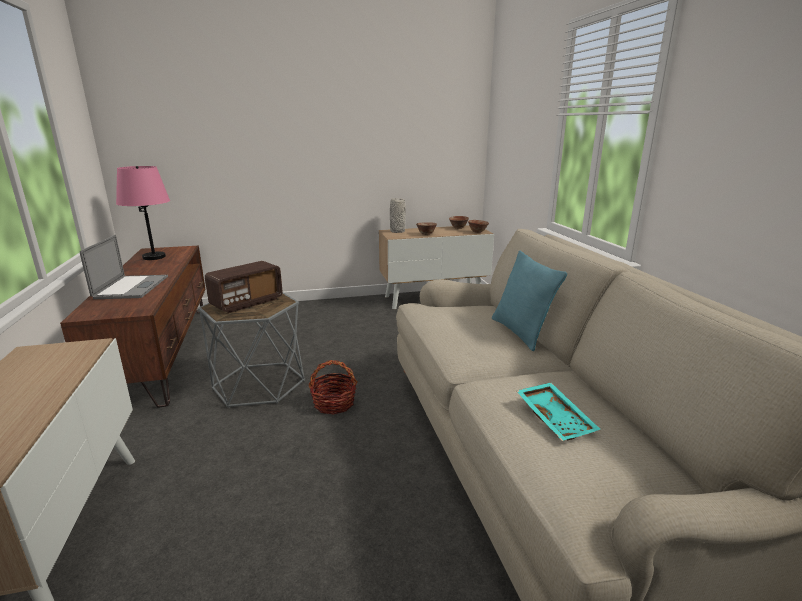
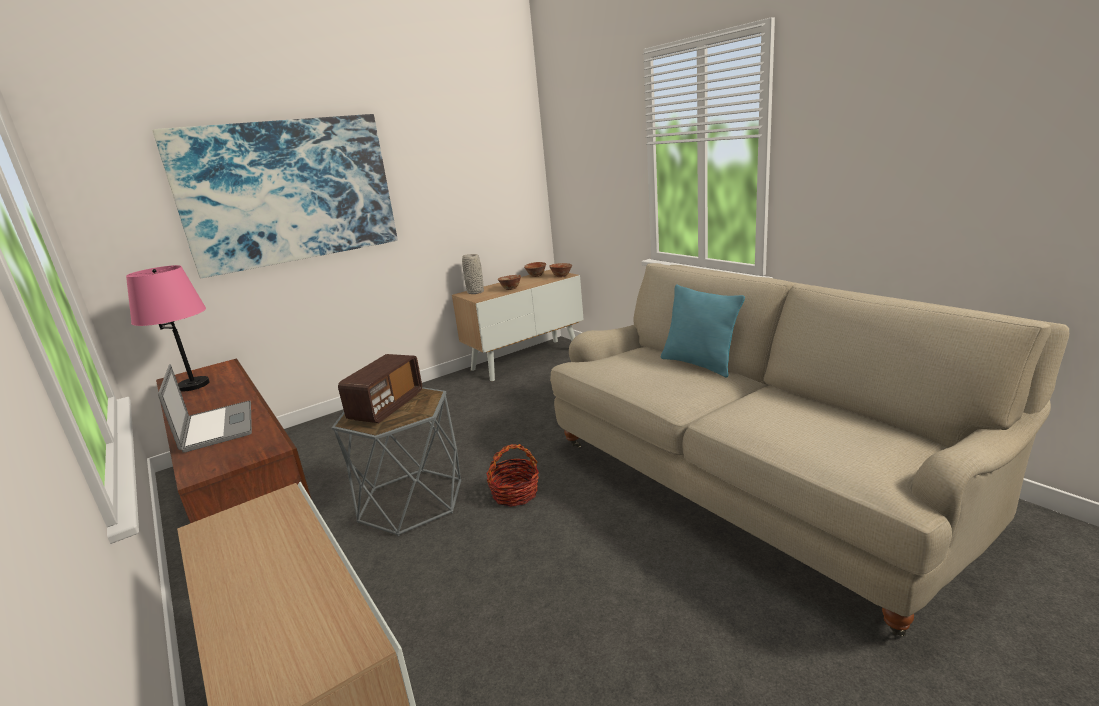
camera: 20 degrees left, 0 degrees up
turquoise tray [517,382,600,441] -> none
none -> picture [152,114,398,278]

